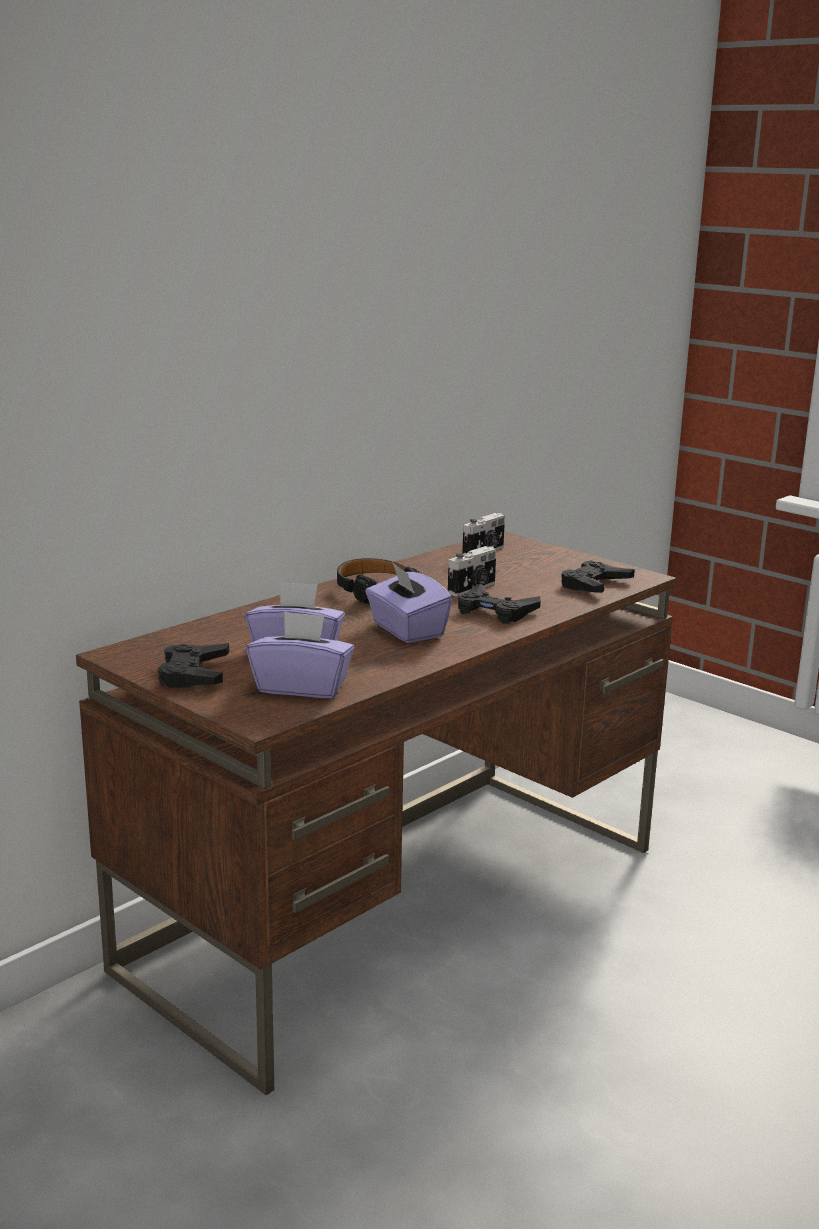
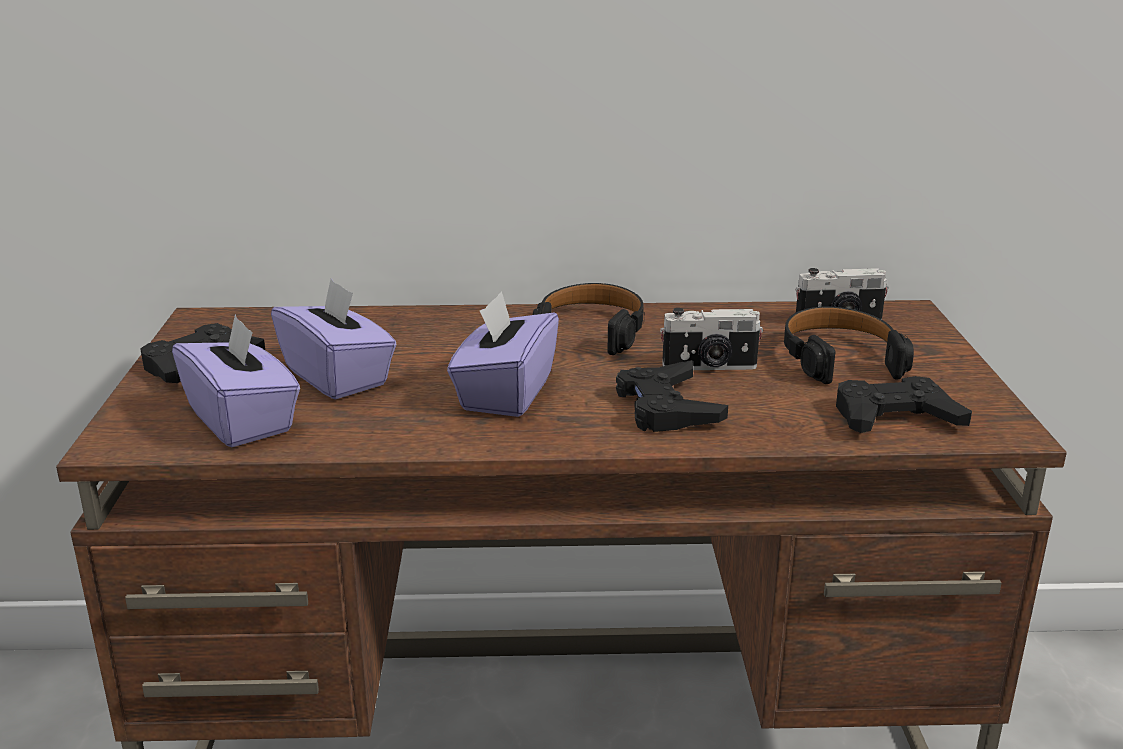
camera: 45 degrees right, 5 degrees up
none -> black headphones [784,306,914,384]

